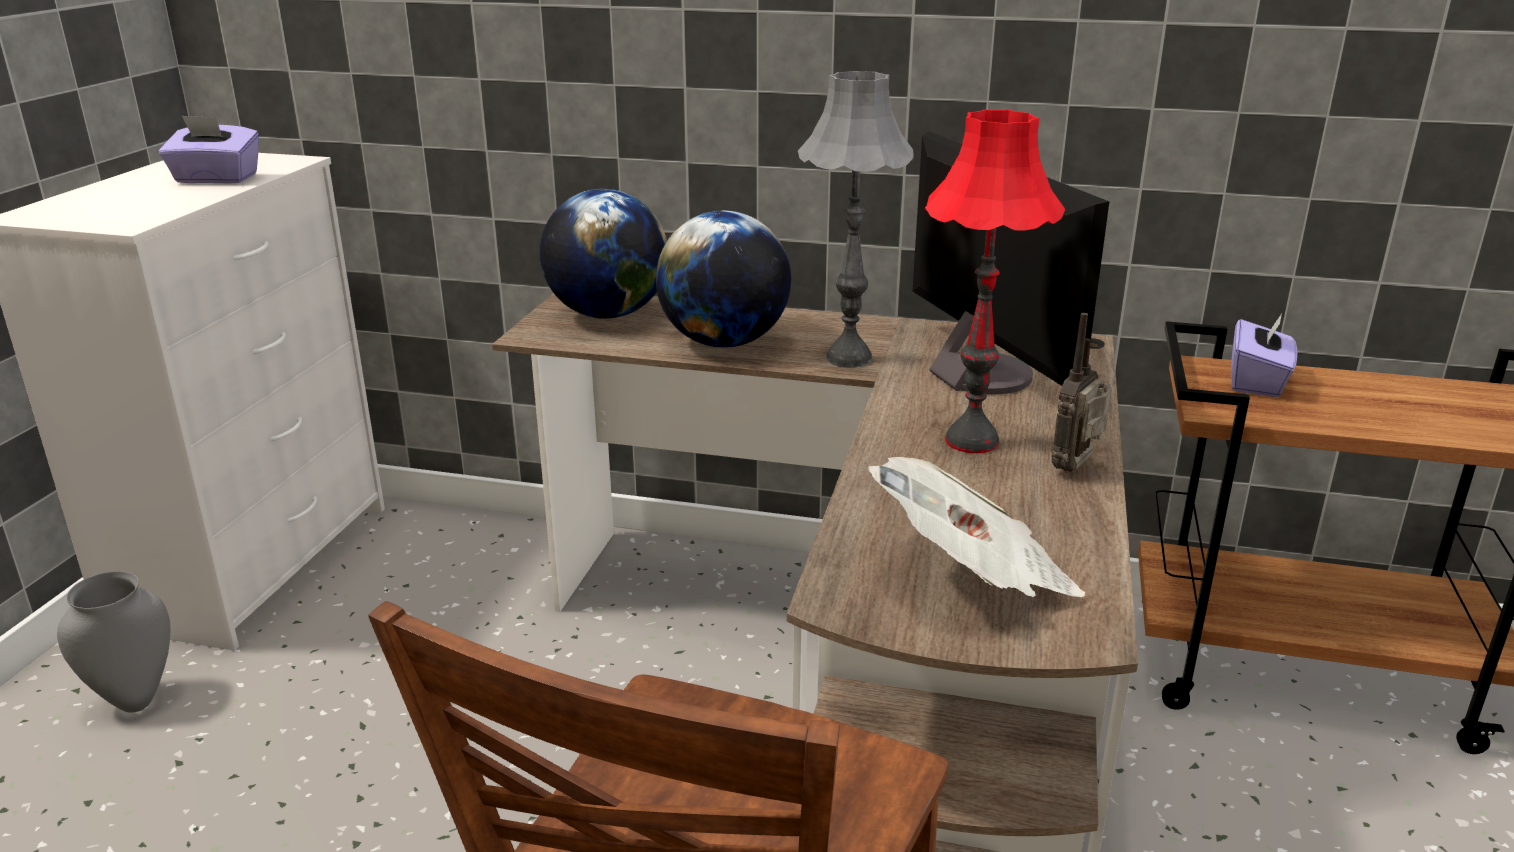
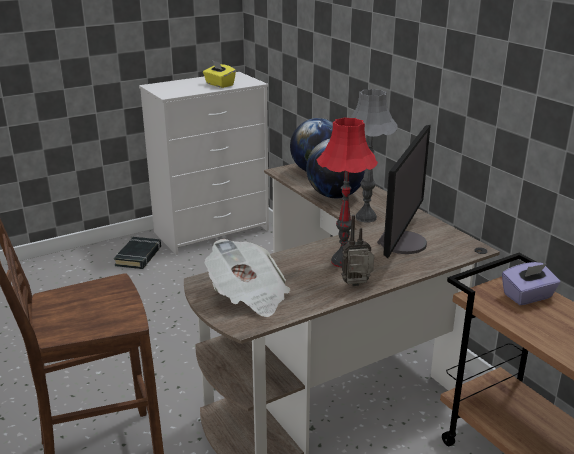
camera: 45 degrees right, 0 degrees up
grey vase [57,571,170,713] -> black book [114,237,161,269]
purple tissue box [159,115,259,184] -> yellow tissue box [203,60,236,88]

